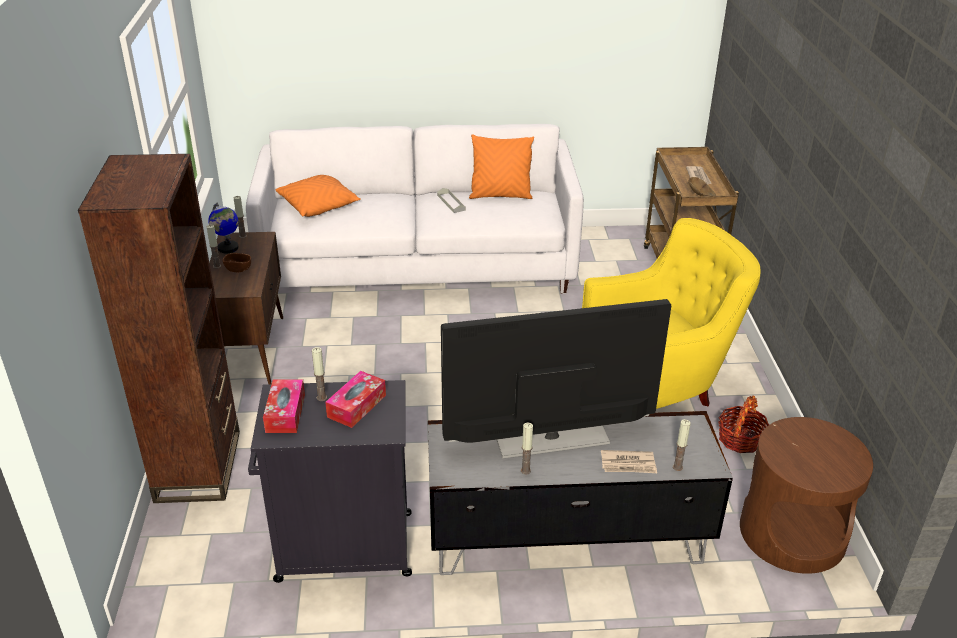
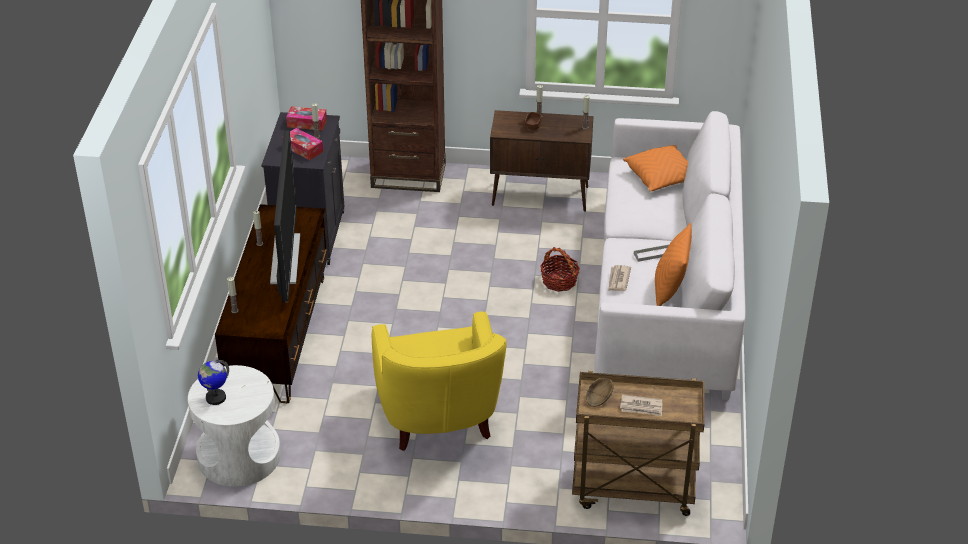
camera: 100 degrees right, 5 degrees up
globe [208,202,239,253] -> globe moved to [198,360,229,405]
grey tv stand [428,411,733,575] -> brown tv stand [215,204,329,403]
newspaper [601,450,657,473] -> newspaper moved to [608,265,631,291]
basket [718,395,769,453] -> basket moved to [540,247,580,292]
brown side table [740,417,873,574] -> white side table [188,365,281,487]

